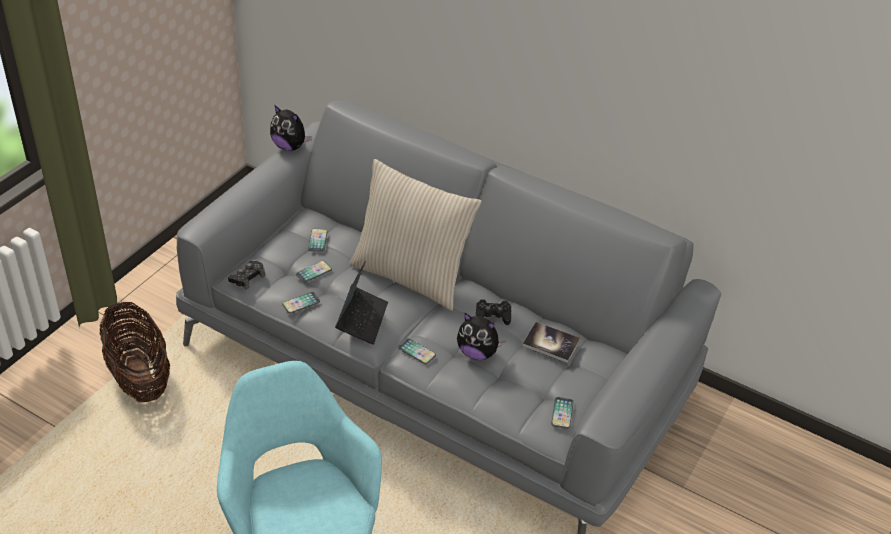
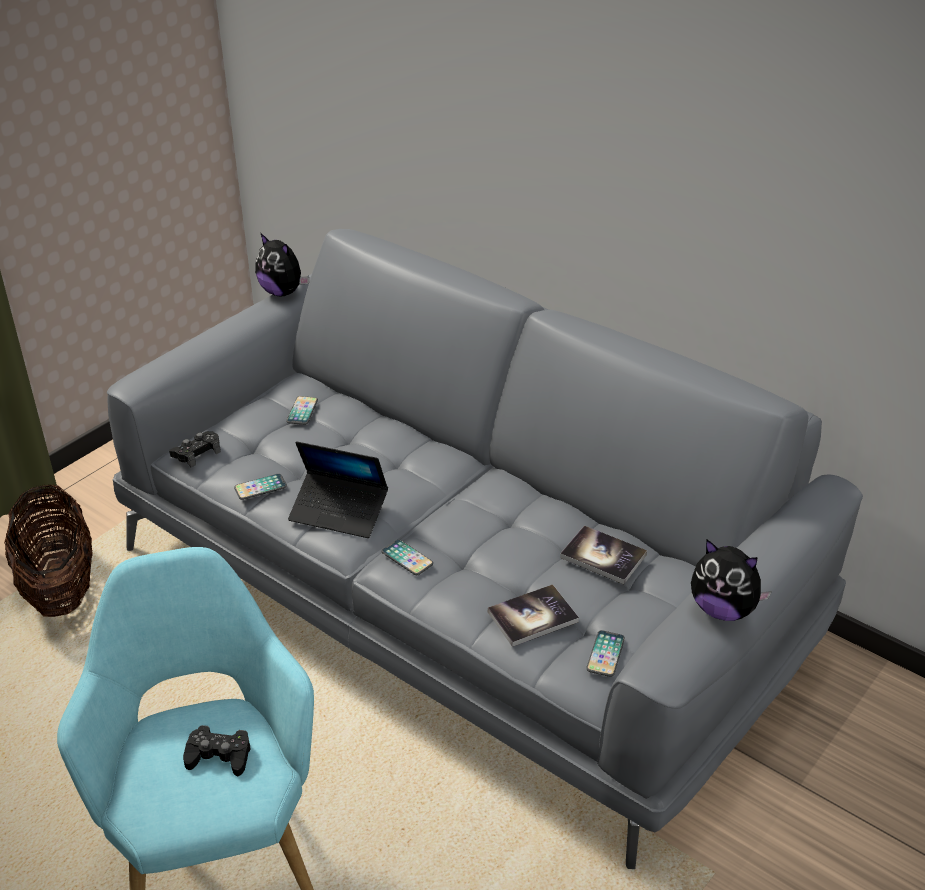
camera: 10 degrees right, 5 degrees down
phone [296,261,332,283] -> none
laptop [335,260,388,345] -> laptop turned 90 degrees clockwise [288,441,388,538]
beige pillow [349,159,482,311] -> none
plush toy [457,313,505,360] -> plush toy moved to [691,540,772,621]
black game controller [476,299,511,325] -> black game controller moved to [183,725,251,776]
none -> book [488,585,579,647]

